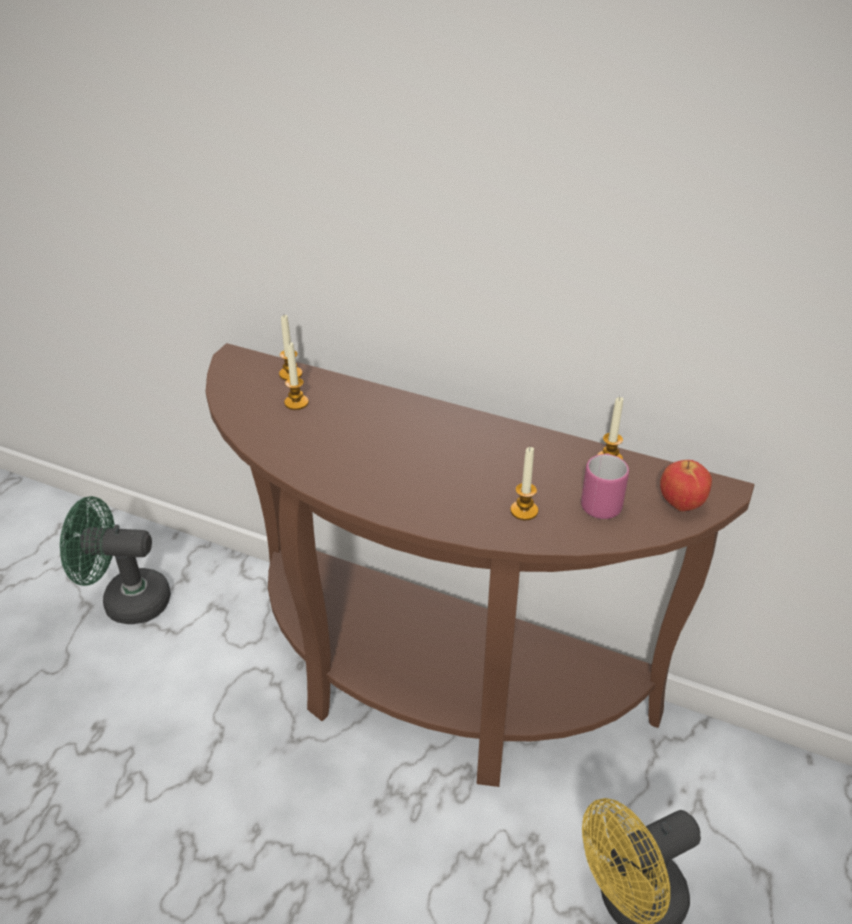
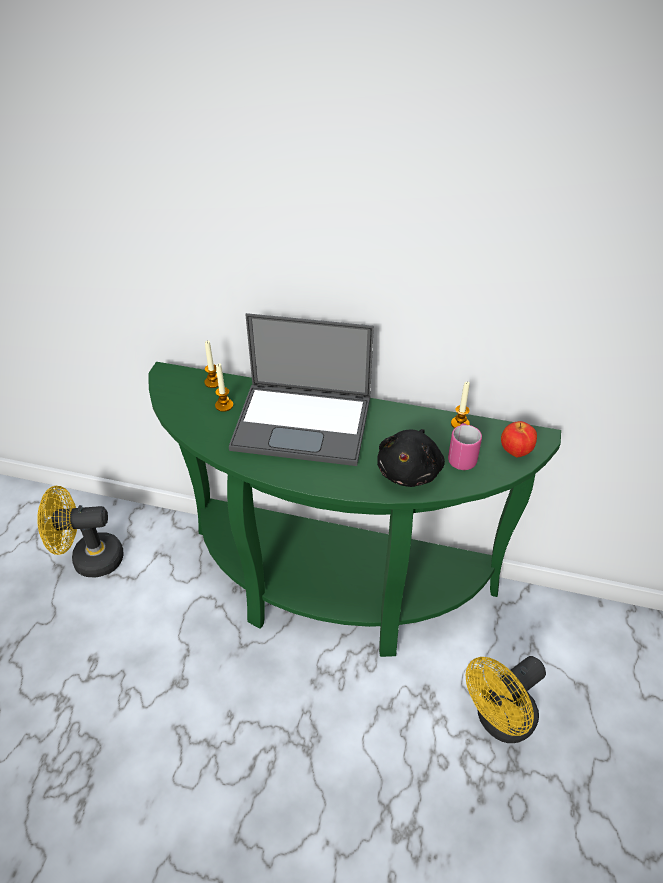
camera: 10 degrees left, 5 degrees up
green fan [60,496,171,624] -> yellow fan [37,486,123,577]
brown console table [206,343,754,787] -> green console table [149,362,561,657]
candle [510,447,538,520] -> black plush toy [377,429,445,487]
none -> laptop [229,313,374,466]

